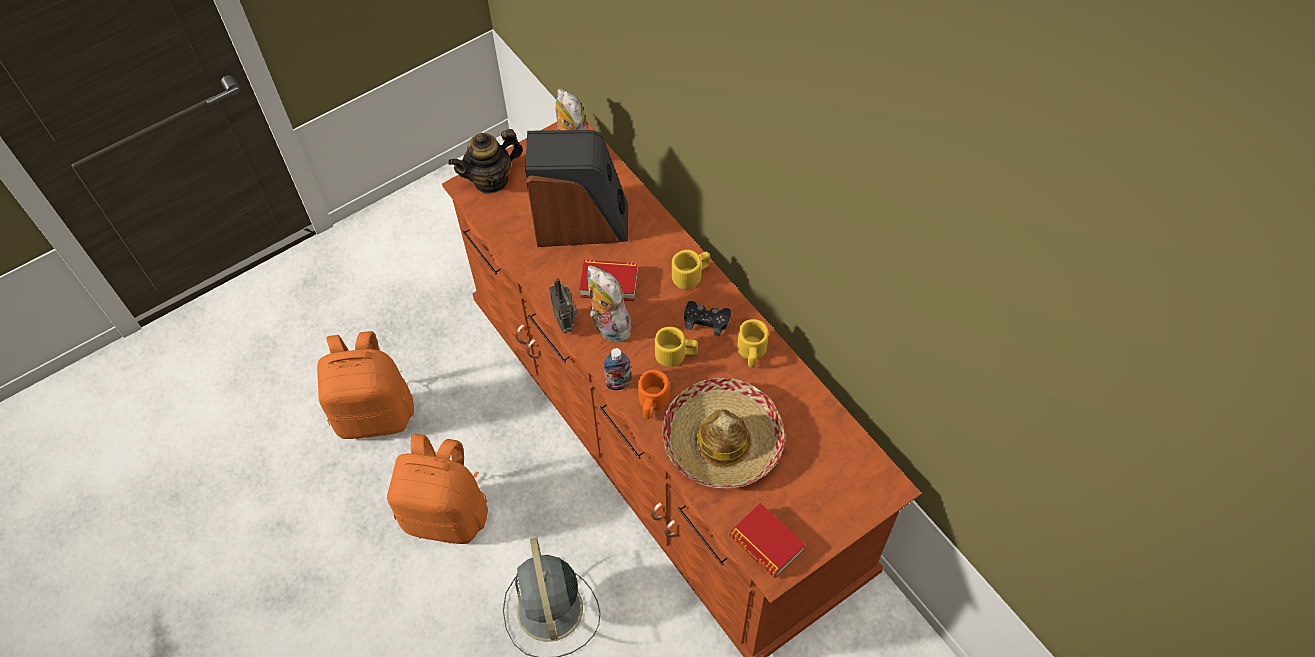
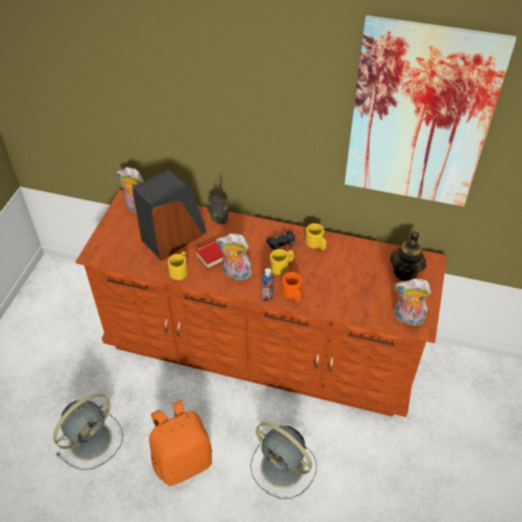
camera: 40 degrees left, 10 degrees down
orange backpack [317,331,414,439] -> grey fan [53,394,123,470]
teapot [448,129,523,194] -> teapot moved to [390,231,426,281]
radio [549,278,578,334] -> radio moved to [207,183,228,224]
hat [662,378,785,488] -> none
yellow mug [672,250,710,289] -> yellow mug moved to [168,251,188,280]
book [730,503,805,578] -> plush toy [394,278,431,326]
none -> picture [344,15,516,206]

